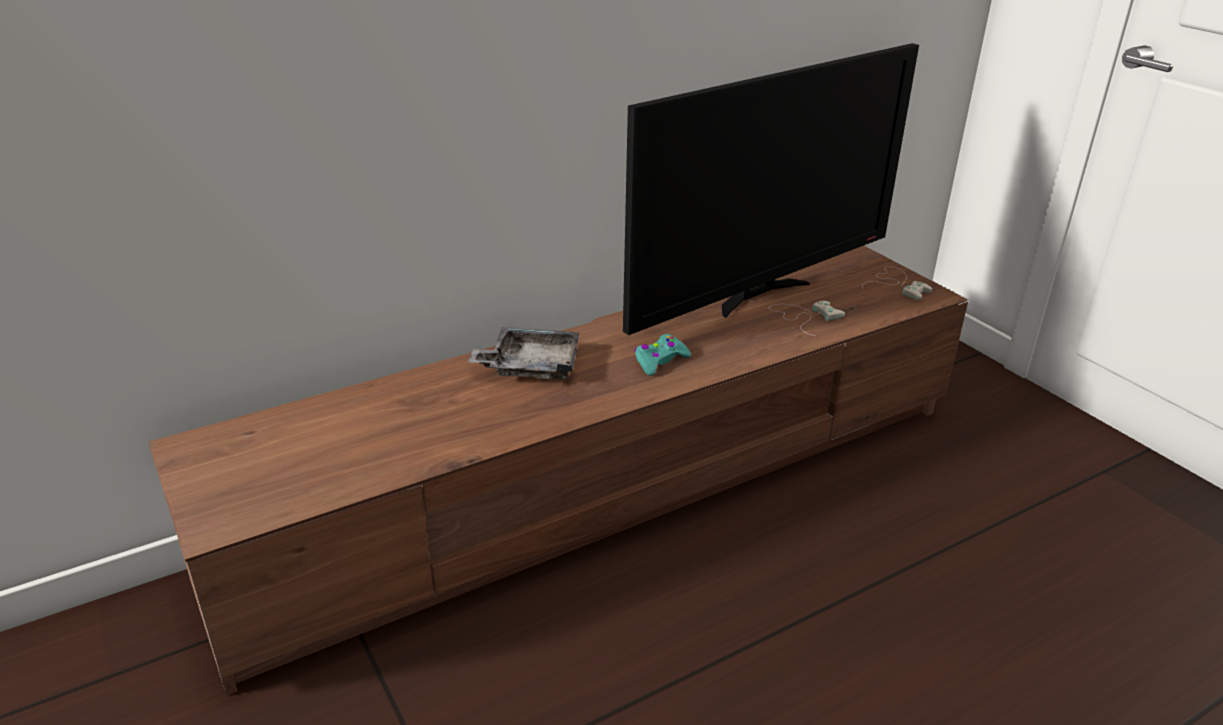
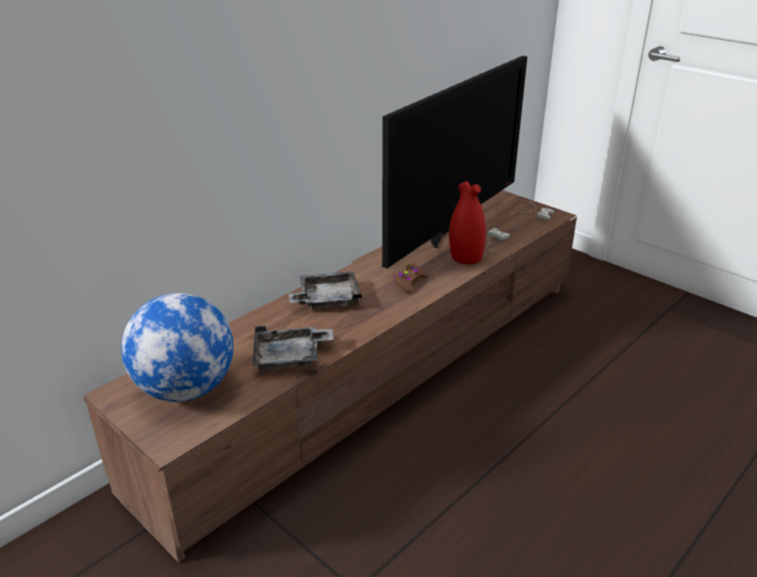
camera: 15 degrees left, 0 degrees up
turquoise game controller [634,334,691,376] -> brown game controller [394,264,428,293]
none -> globe [121,293,234,402]
none -> grey tray [252,326,333,370]
none -> red vase [449,181,486,264]

